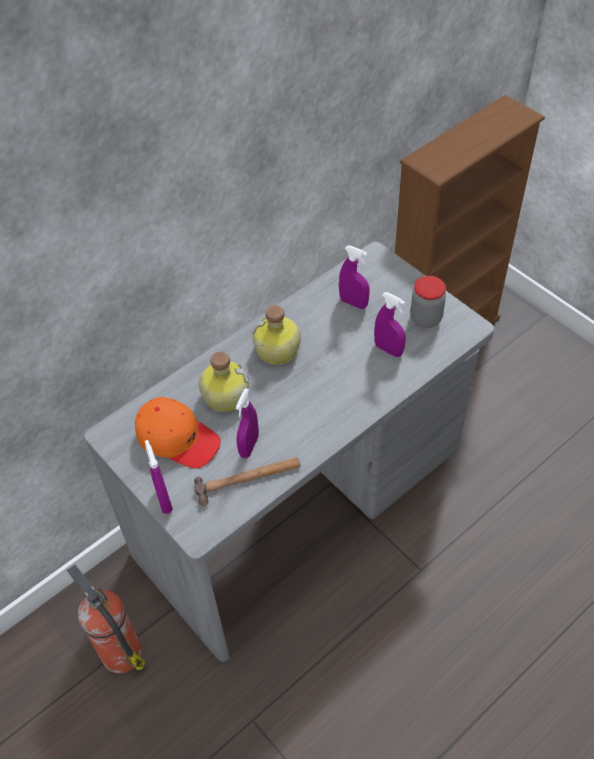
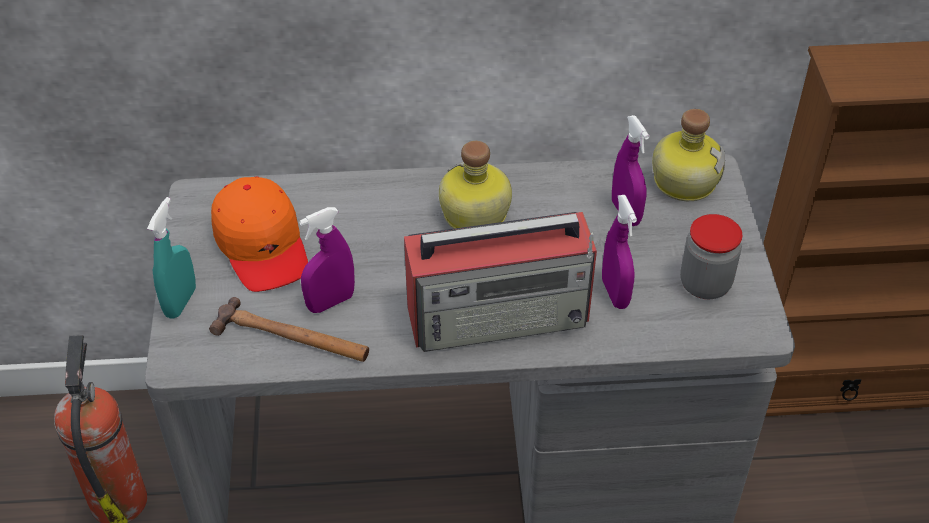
camera: 35 degrees right, 5 degrees down
purple spray bottle [145,440,173,514] -> turquoise spray bottle [147,197,196,319]
bottle [199,351,249,412] -> bottle moved to [652,109,725,201]
none -> radio [404,212,597,352]

